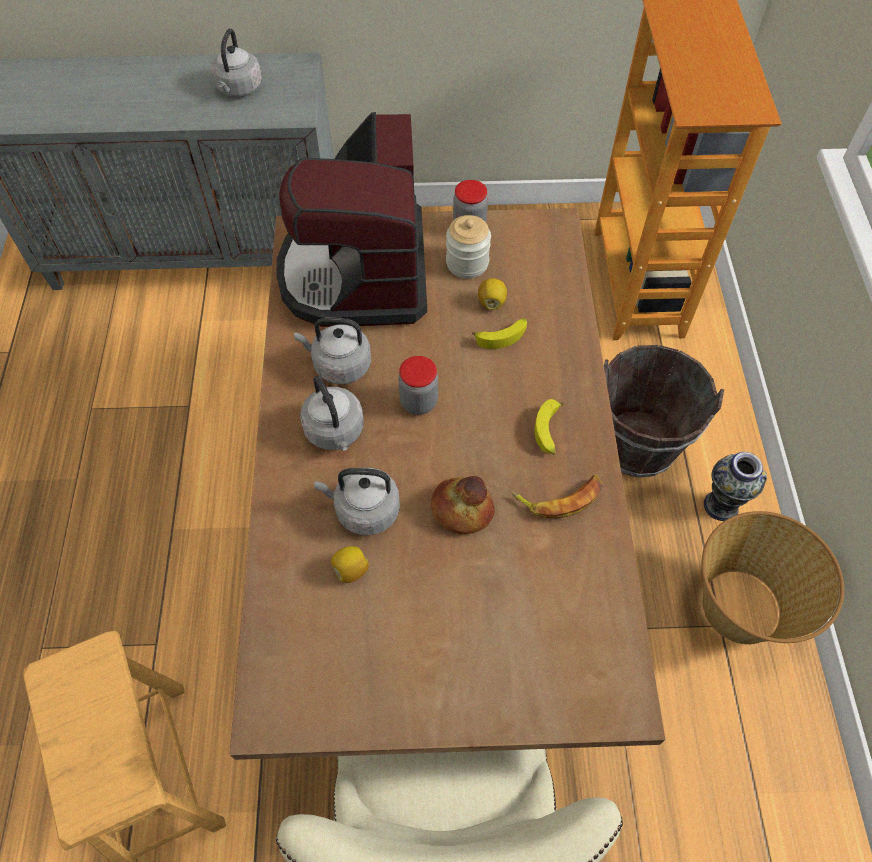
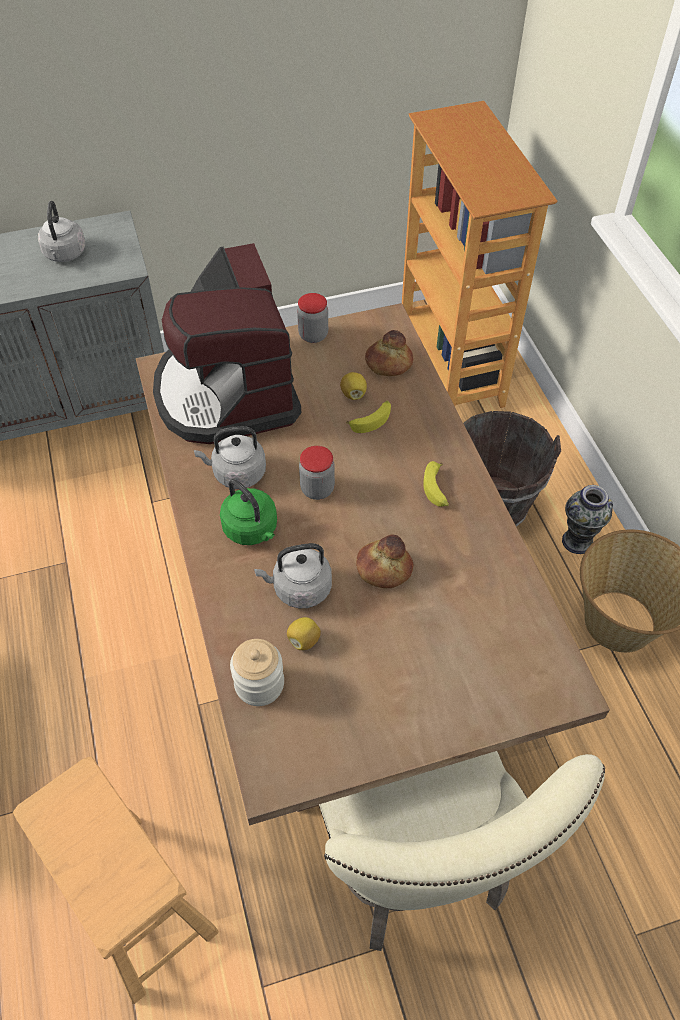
camera: 15 degrees left, 5 degrees down
grey kettle [300,376,364,450] -> green kettle [220,479,277,545]
jar [446,215,491,278] -> jar moved to [230,639,284,706]
banana [512,475,603,518] -> none
none -> bread [365,330,413,376]

